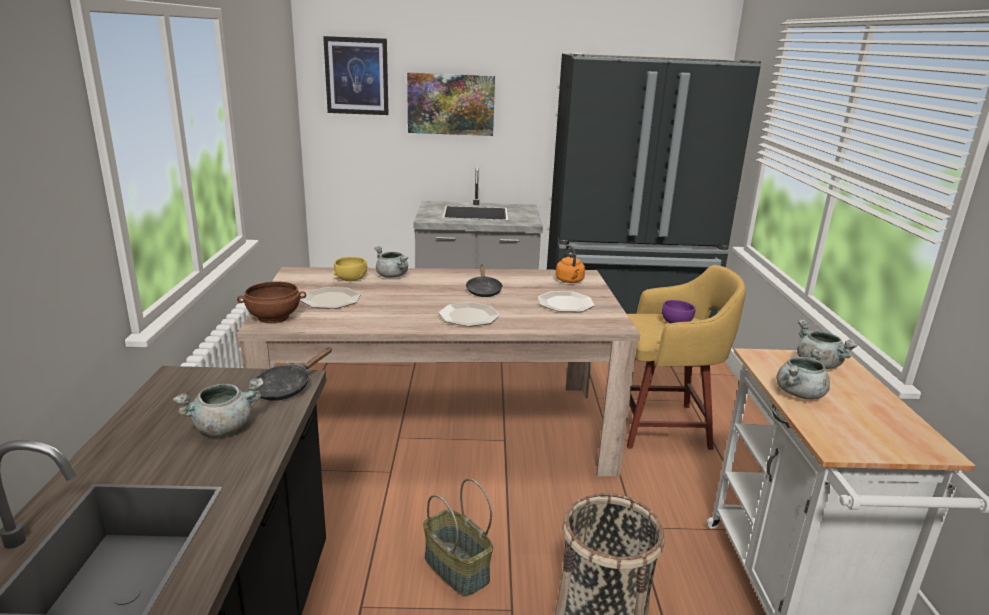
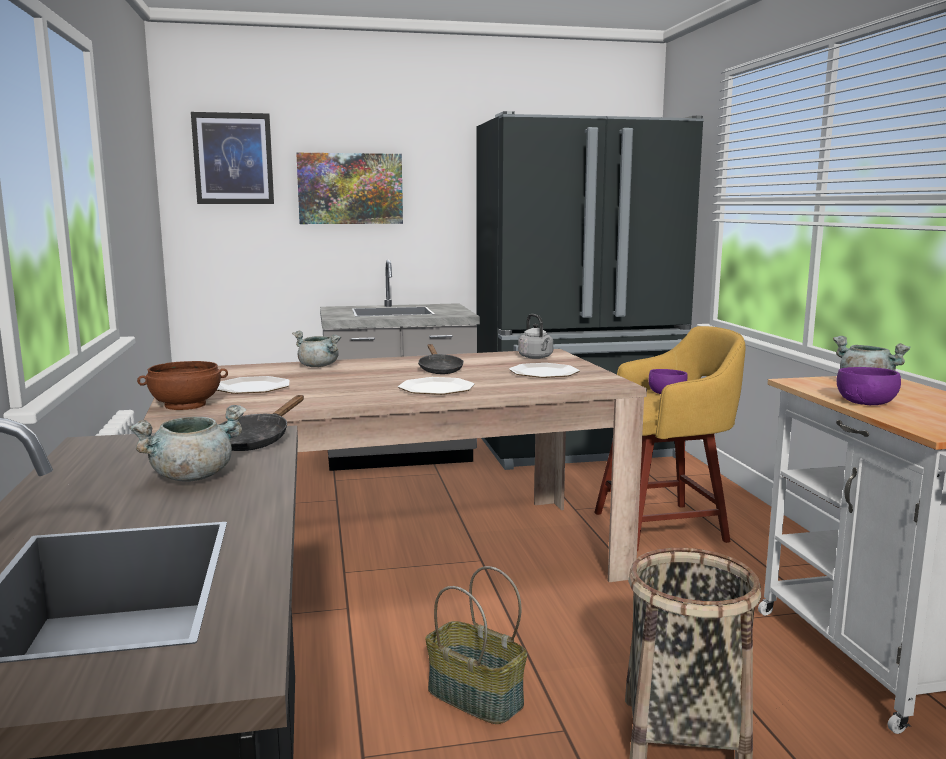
camera: 10 degrees left, 10 degrees down
yellow bowl [333,257,367,281] -> none
orange kettle [556,245,585,283] -> grey kettle [518,314,553,359]
grey cooking pot [776,347,830,399] -> purple bowl [837,367,901,405]

